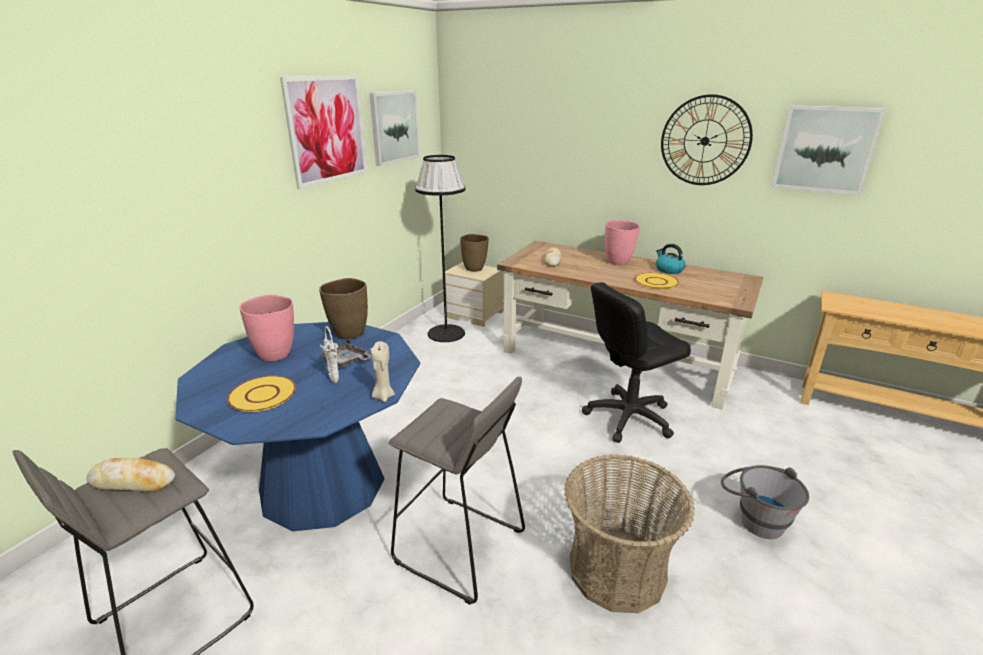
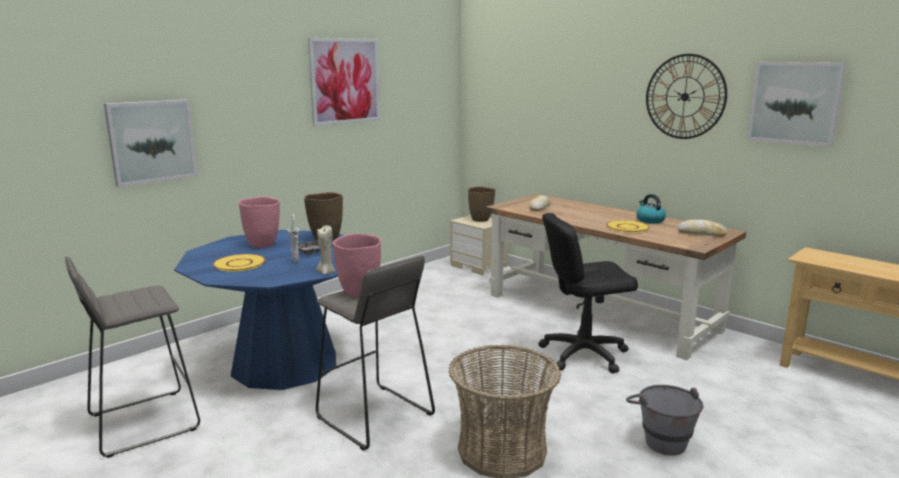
camera: 15 degrees right, 10 degrees down
bread [86,458,175,491] -> bread moved to [678,219,727,237]
picture [369,90,420,166] -> picture moved to [104,100,197,187]
black floor lamp [415,155,465,342] -> none
pink vase [605,220,640,265] -> pink vase moved to [333,233,381,298]

